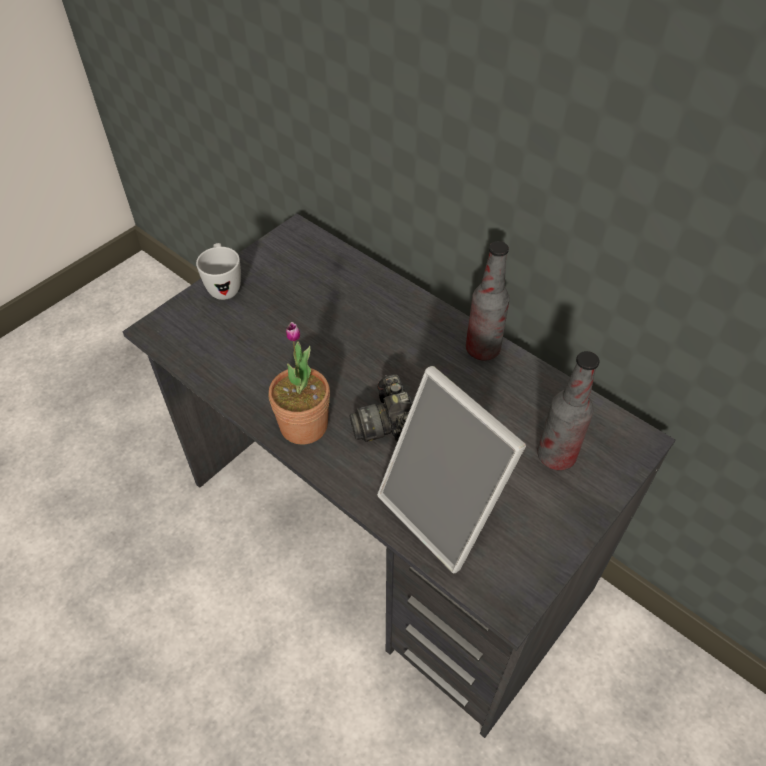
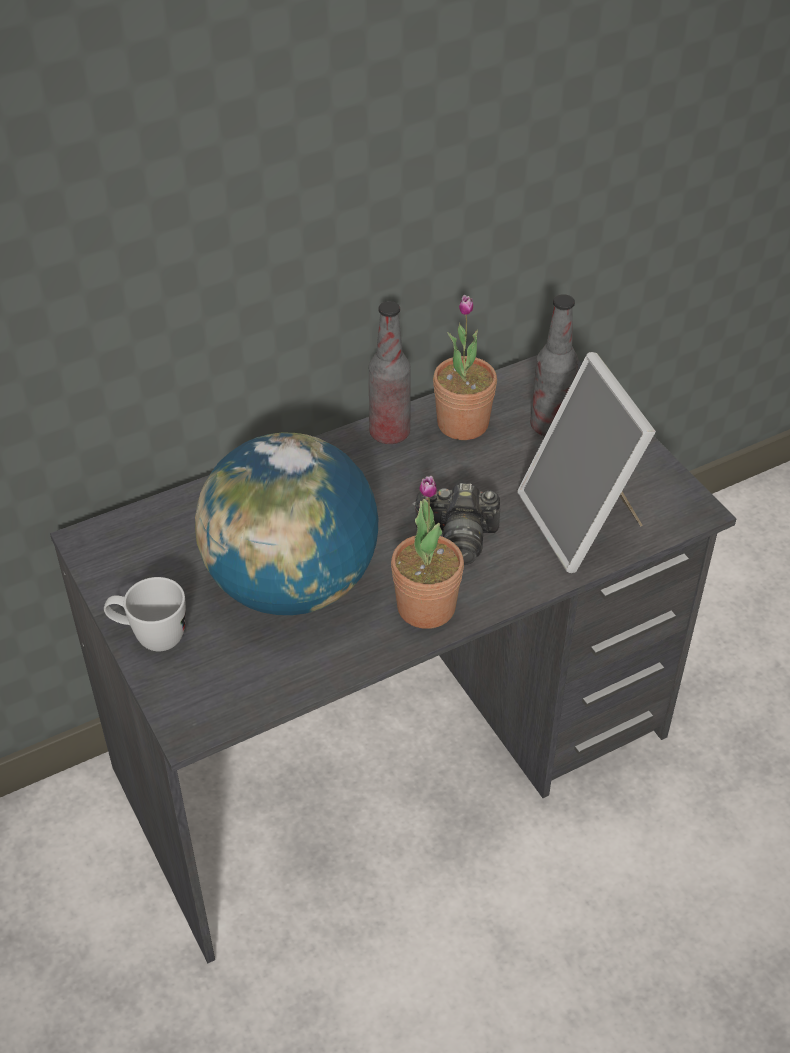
camera: 70 degrees left, 5 degrees down
picture frame [377,366,526,573] -> picture frame turned 90 degrees clockwise [517,352,656,573]
none -> globe [195,433,378,615]
none -> potted plant [433,295,497,440]

